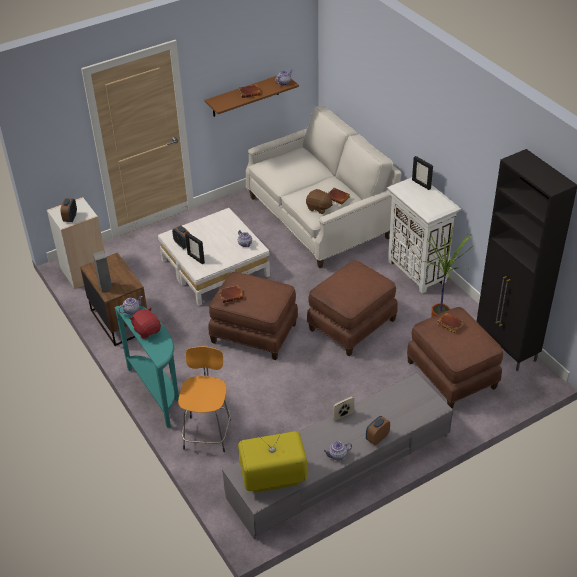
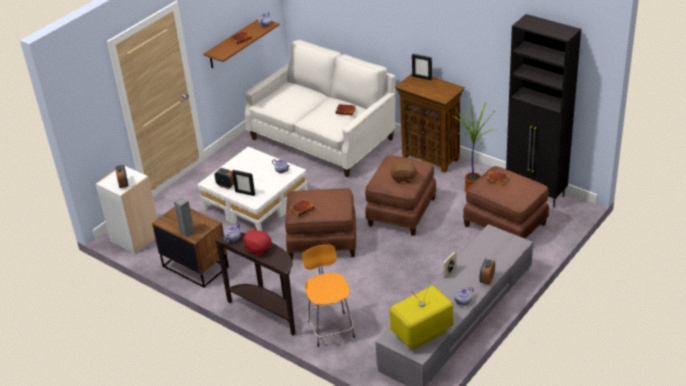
camera: 20 degrees left, 5 degrees down
turquoise console table [114,306,179,428] -> brown console table [215,233,295,336]
brown plush toy [306,189,333,214] -> brown plush toy moved to [390,160,418,183]
white cabinet [387,177,461,293] -> brown cabinet [395,74,465,173]

